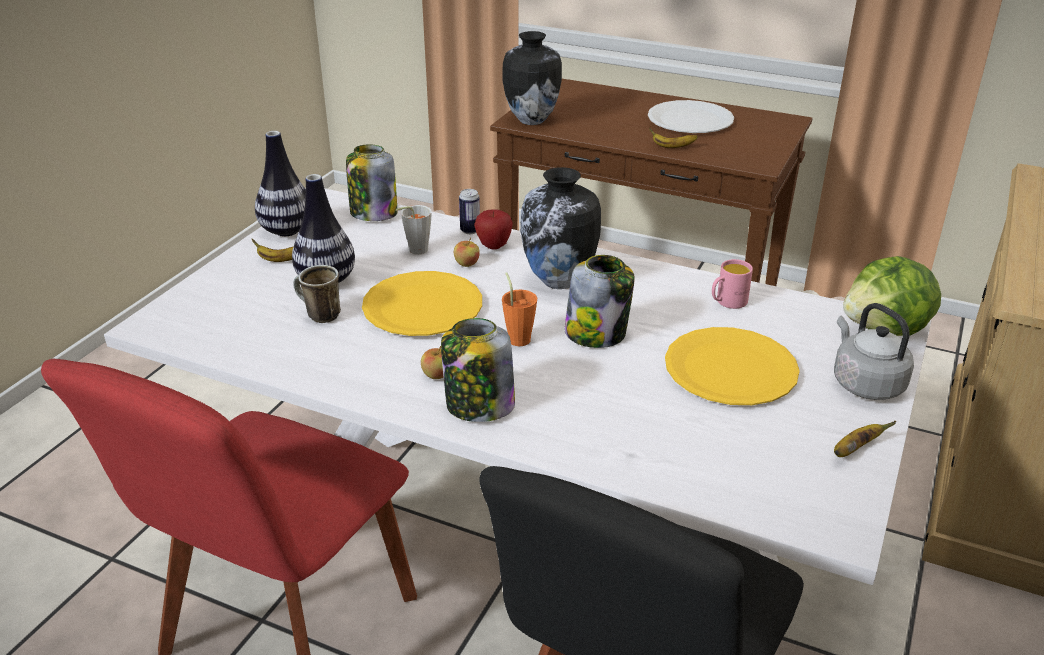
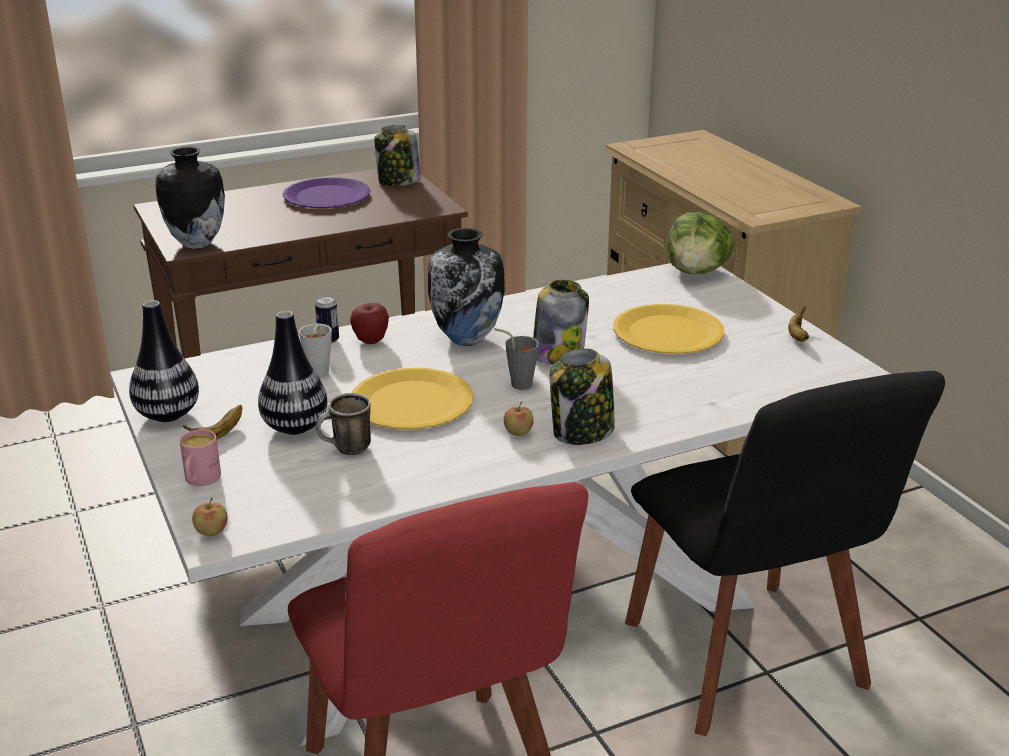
camera: 50 degrees left, 5 degrees down
jar [346,145,398,221] -> jar moved to [374,125,421,186]
apple [454,238,480,267] -> apple moved to [192,497,228,536]
orange cup [502,272,537,346] -> grey cup [494,328,539,390]
white plate [648,100,734,133] -> purple plate [283,177,371,208]
banana [649,128,698,148] -> none
pink mug [712,259,753,309] -> pink mug moved to [180,429,221,486]
grey kettle [834,303,914,400] -> none

